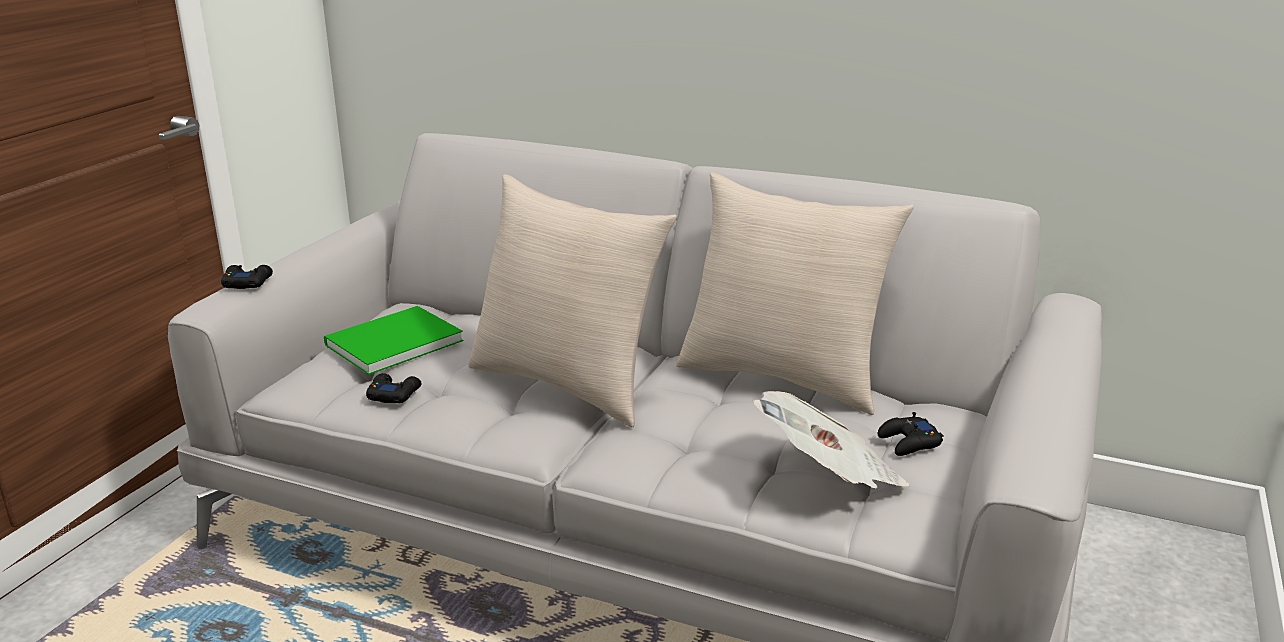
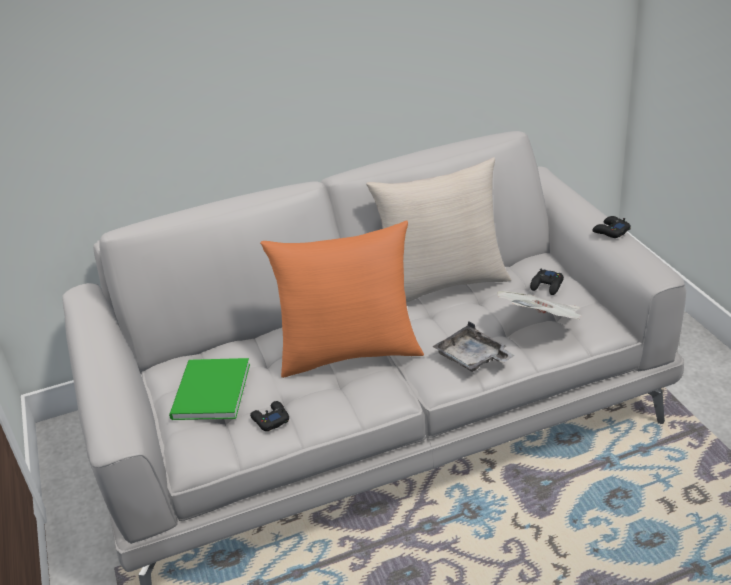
camera: 40 degrees left, 10 degrees up
black game controller [221,265,273,289] -> black game controller moved to [592,216,631,238]
beige pillow [468,174,677,428] -> orange pillow [260,220,424,378]
none -> grey tray [432,321,514,372]

